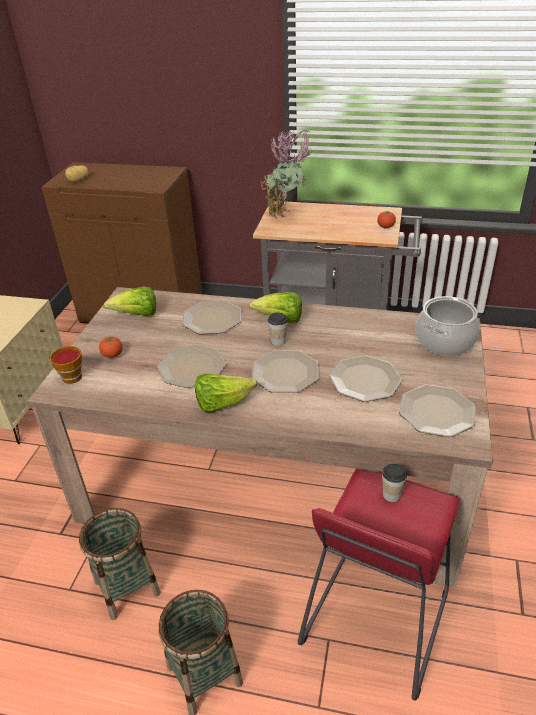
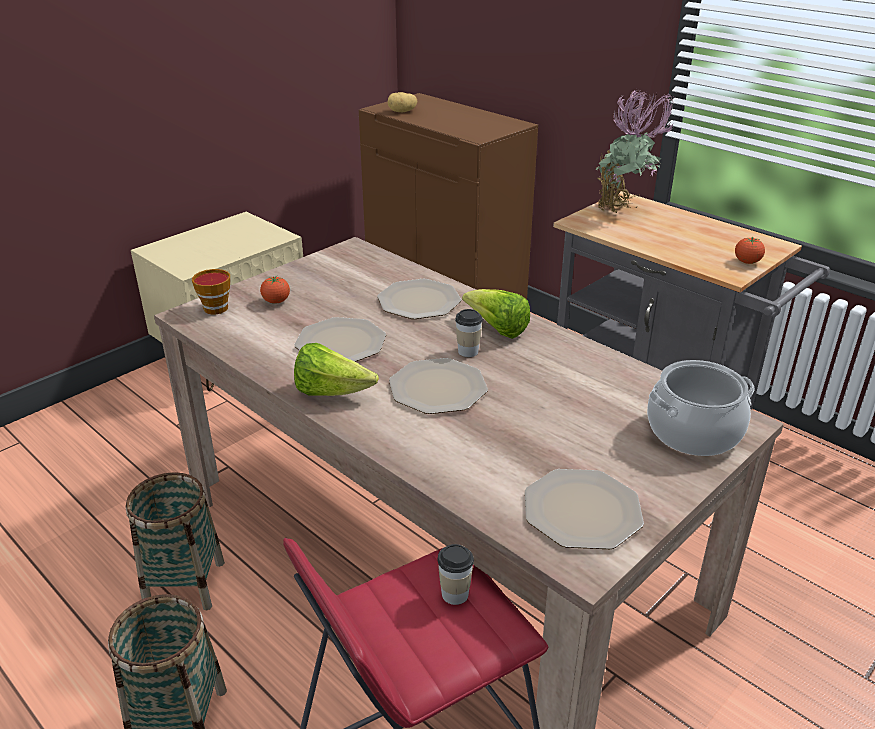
camera: 30 degrees right, 5 degrees down
lettuce [104,287,156,316] -> none
plate [329,355,402,402] -> none

